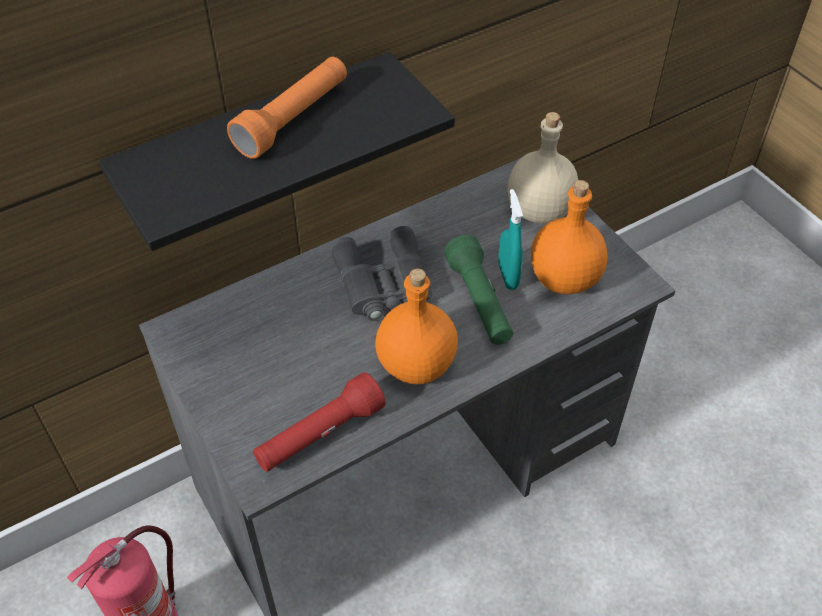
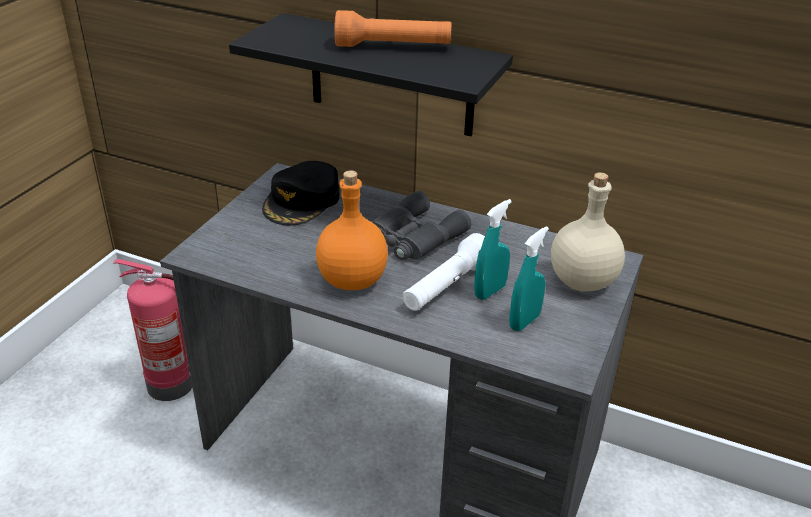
camera: 55 degrees right, 15 degrees down
red flashlight [253,372,385,472] -> none
green flashlight [444,235,513,345] -> white flashlight [403,233,485,311]
orange bottle [531,180,608,294] -> turquoise spray bottle [509,226,549,331]
none -> black cap [262,161,340,225]

